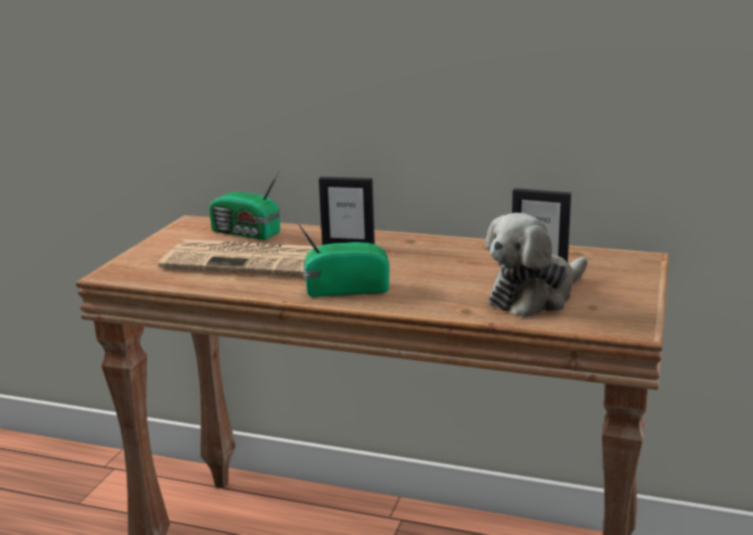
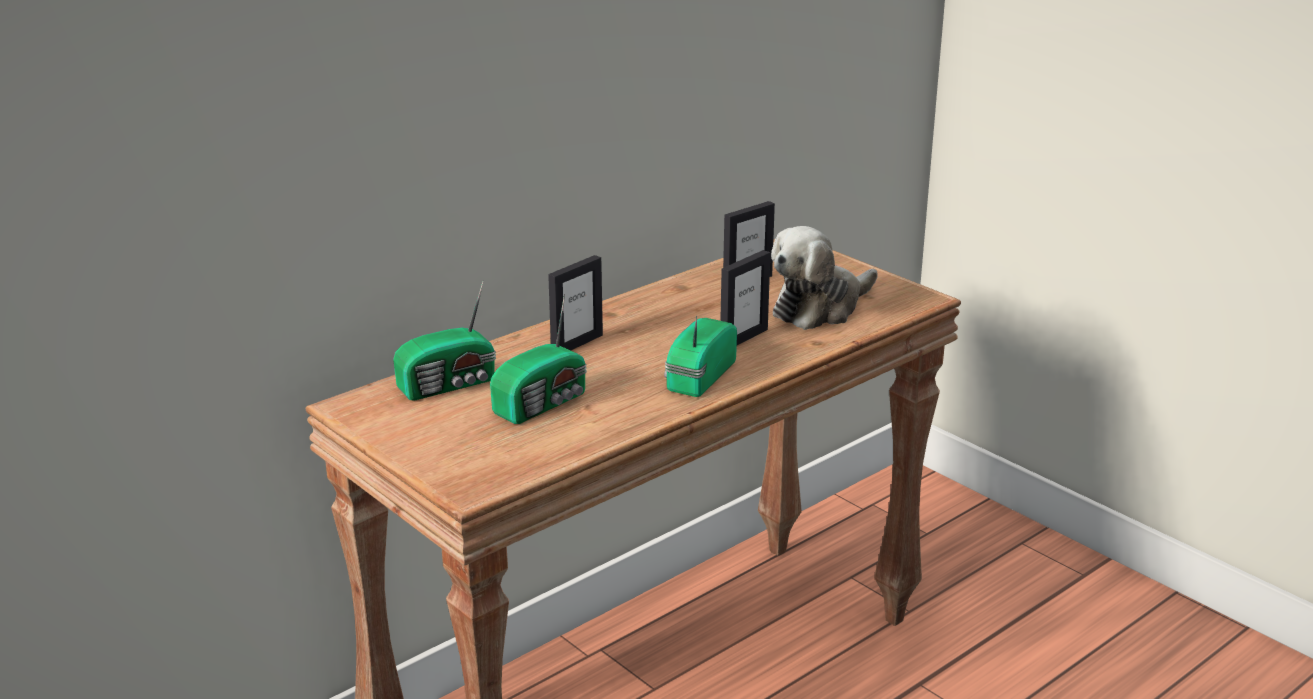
camera: 60 degrees left, 5 degrees up
newspaper [158,239,319,277] -> radio [490,294,587,424]
plush toy [485,213,588,318] -> plush toy turned 60 degrees clockwise [771,226,877,330]
none -> picture frame [720,250,770,345]

